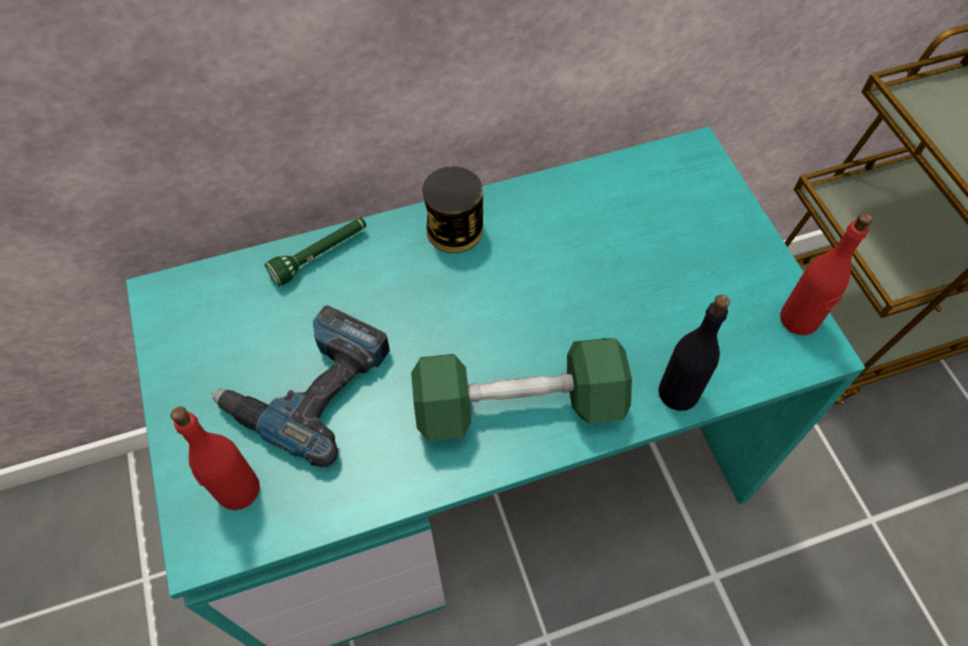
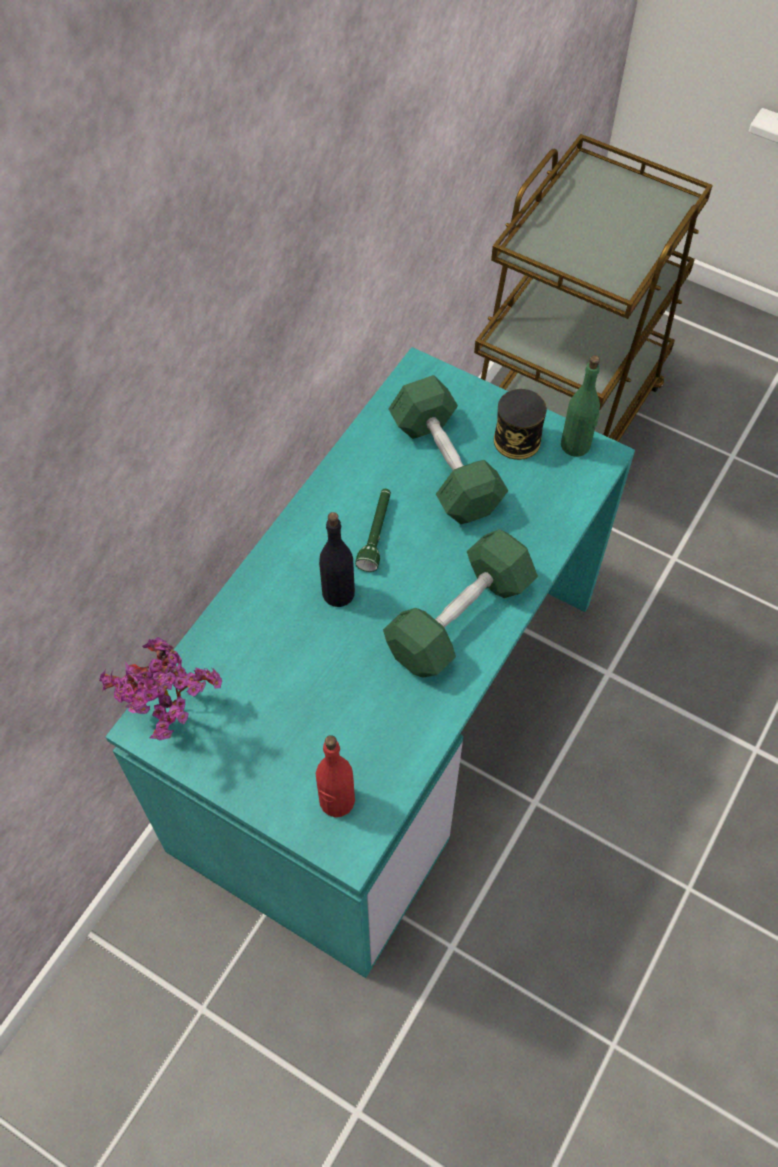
camera: 40 degrees left, 0 degrees up
power drill [211,305,390,467] -> none
green flashlight [264,217,366,287] -> green flashlight moved to [355,489,391,572]
can [422,166,483,253] -> can moved to [494,389,547,460]
black bottle [658,295,730,411] -> black bottle moved to [319,512,355,607]
red bottle [780,212,873,335] -> green bottle [561,355,600,457]
none -> potted plant [99,637,222,740]
none -> green dumbbell [389,375,508,524]

